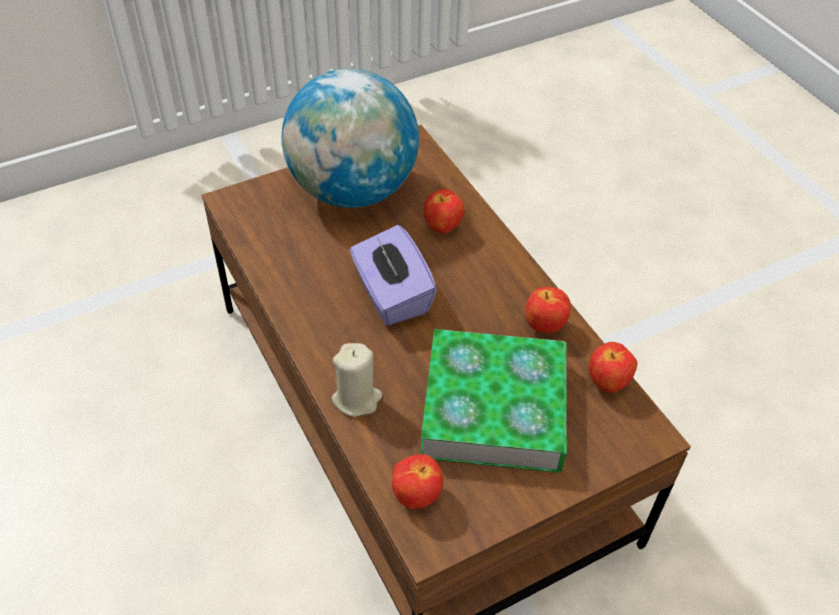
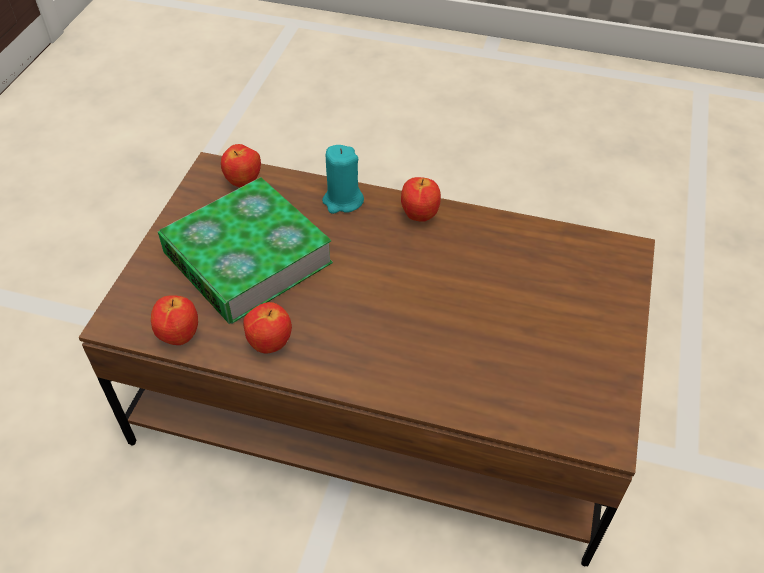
camera: 135 degrees right, 0 degrees up
globe [282,68,419,208] -> none
beige candle [332,343,382,417] -> turquoise candle [322,145,364,214]
purple tissue box [350,225,437,326] -> none
apple [424,189,465,234] -> apple moved to [401,177,441,222]

